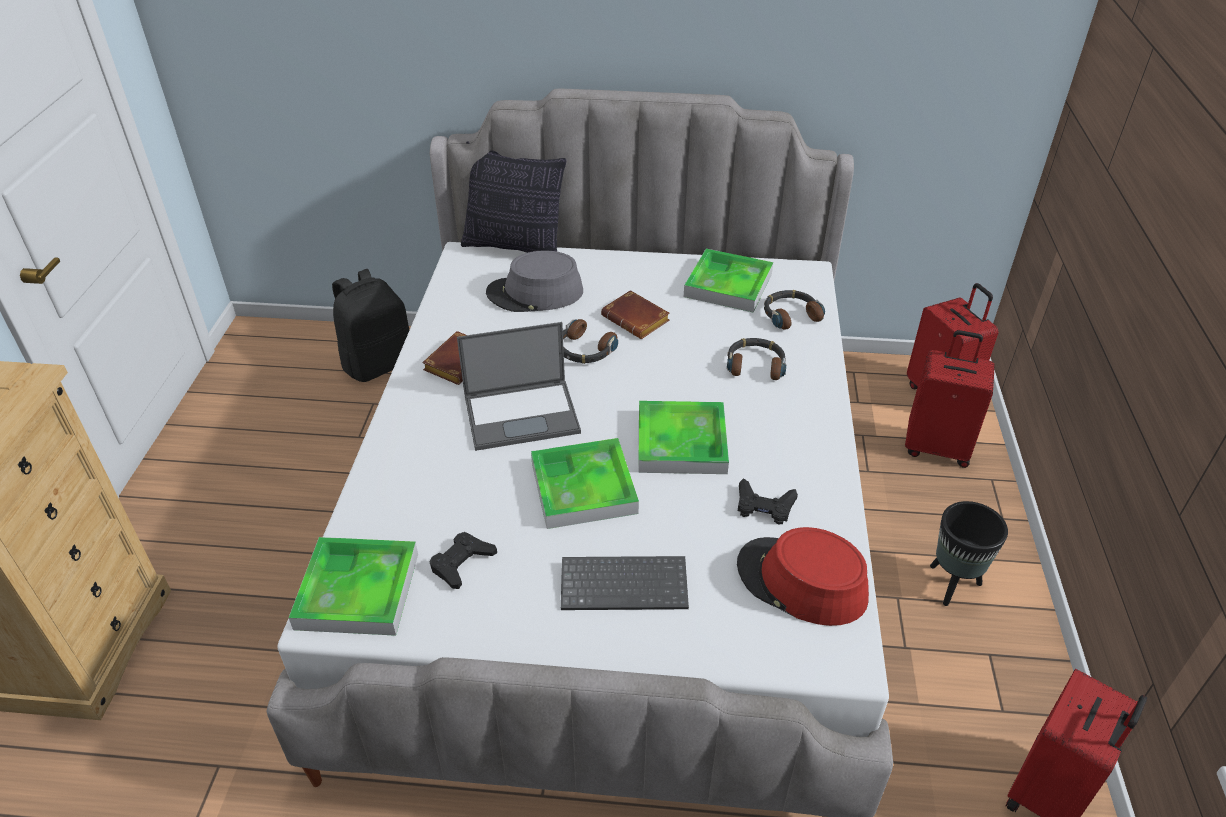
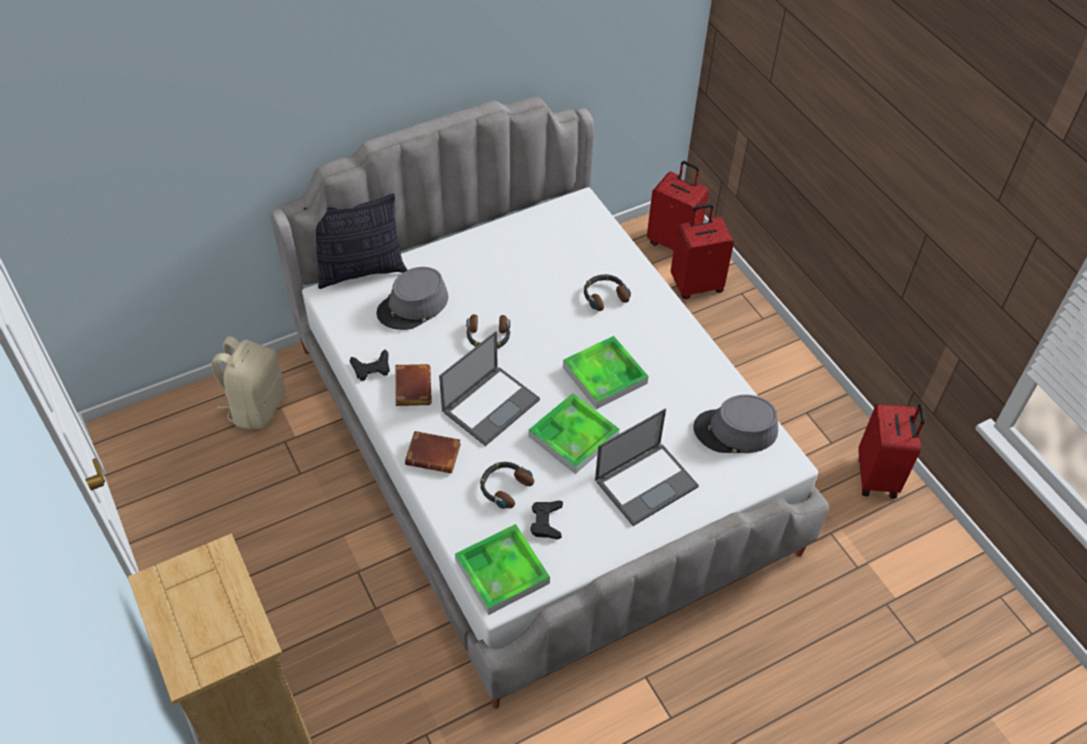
camera: 35 degrees left, 10 degrees up
black backpack [332,269,409,382] -> beige backpack [211,336,285,429]
keyboard [561,556,689,610] -> laptop [595,408,699,526]
brown book [601,290,670,339] -> brown book moved to [405,431,461,474]
tray [684,249,773,312] -> none
red hat [737,527,869,626] -> grey hat [693,395,778,453]
black game controller [738,478,798,525] -> black game controller moved to [350,349,390,381]
headphones [764,290,825,329] -> headphones moved to [480,462,534,509]
black planter [930,501,1008,606] -> none

